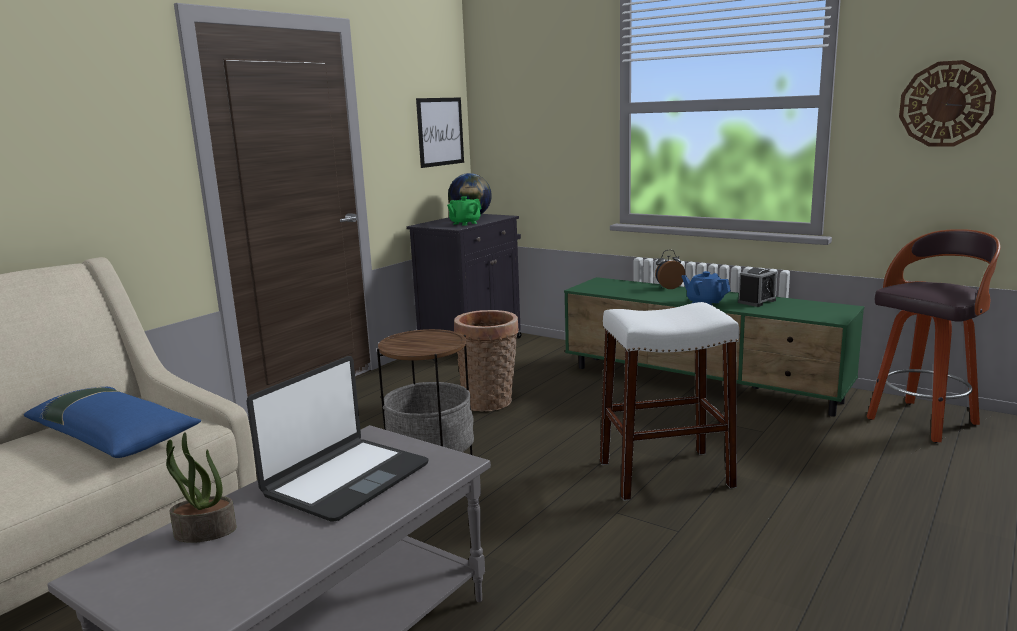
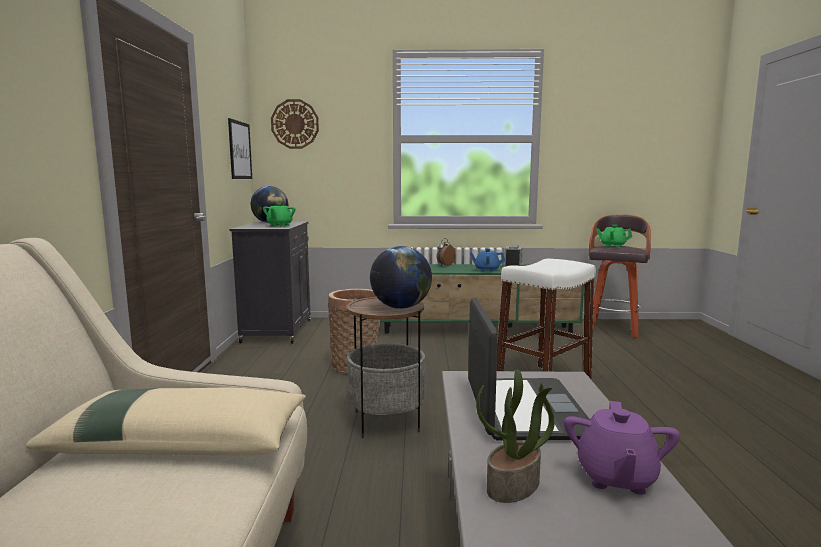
camera: 35 degrees left, 5 degrees down
blue pillow [24,387,201,458] -> beige pillow [26,387,306,455]
wall clock [899,60,996,147] -> wall clock moved to [271,99,319,149]
none -> globe [370,246,432,309]
none -> purple teapot [564,401,680,495]
none -> green teapot [596,225,632,248]

